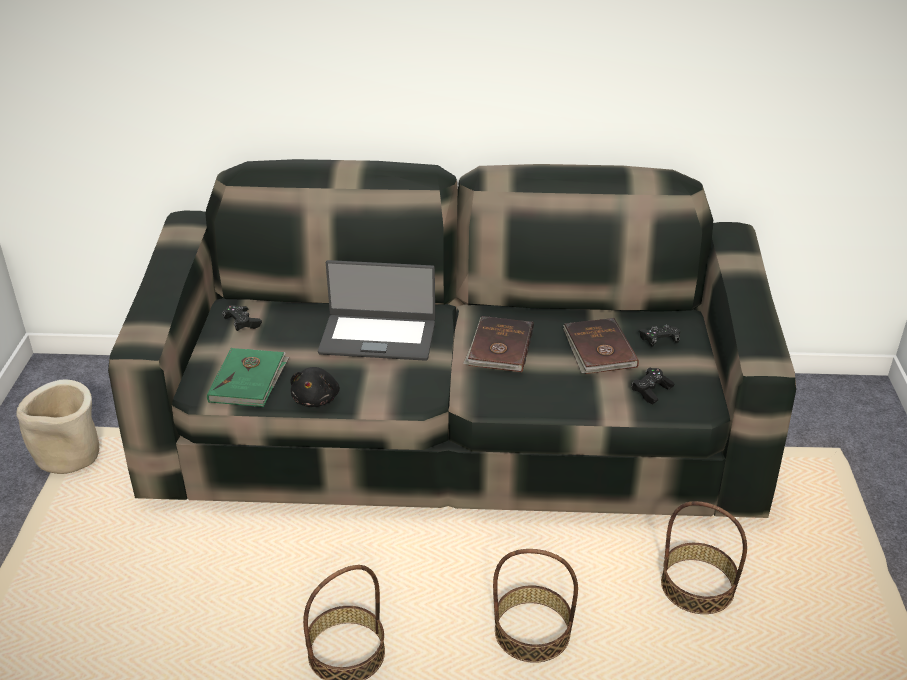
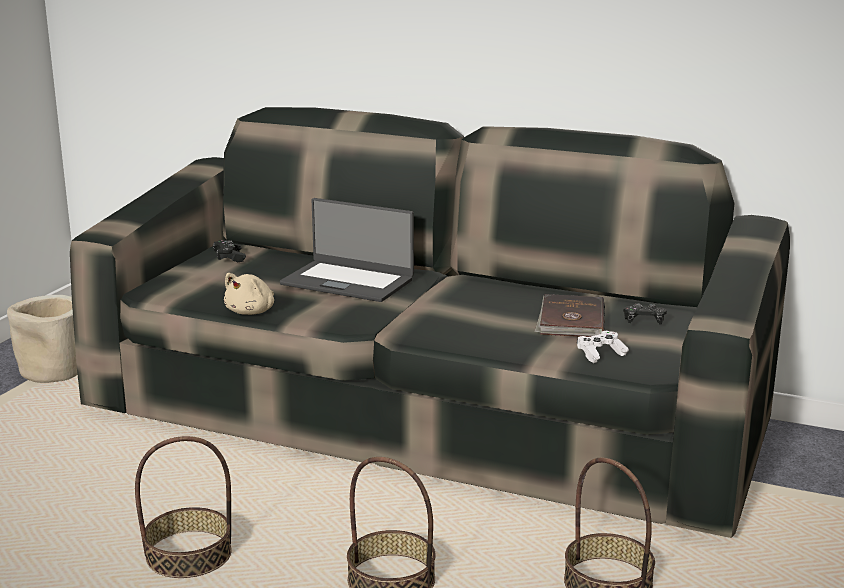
camera: 20 degrees right, 15 degrees down
green book [207,348,289,407] -> none
black plush toy [290,367,340,407] -> beige plush toy [224,273,274,315]
brown book [463,316,534,372] -> none
black game controller [631,368,674,405] -> white game controller [577,331,629,363]

